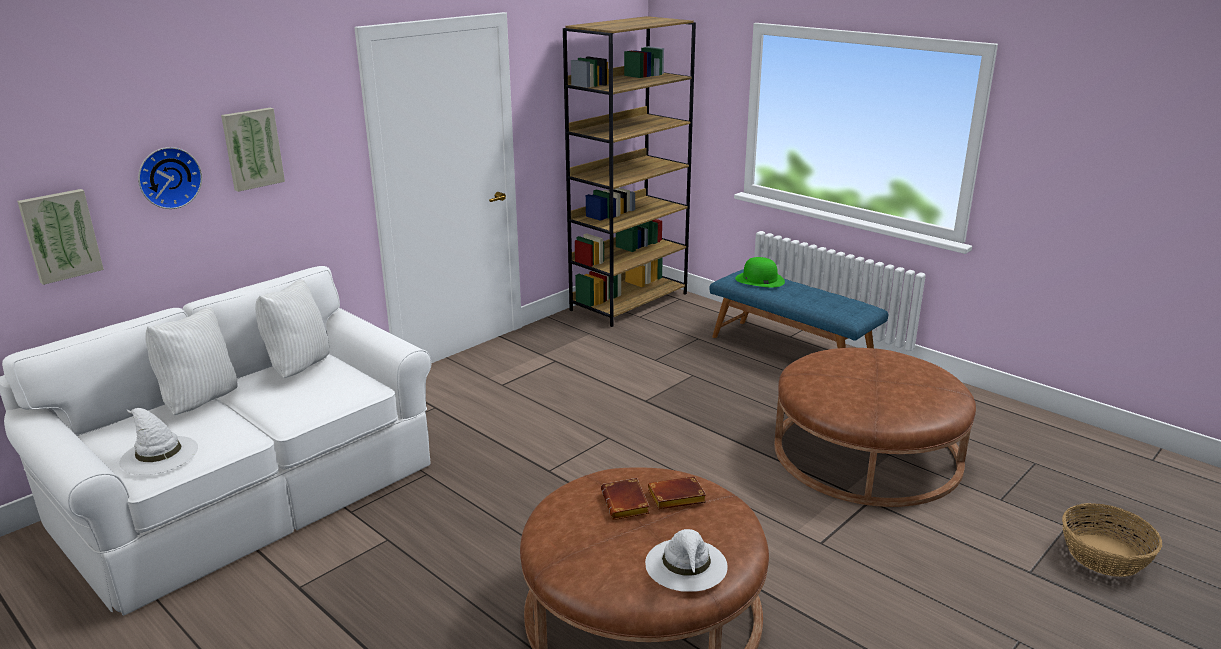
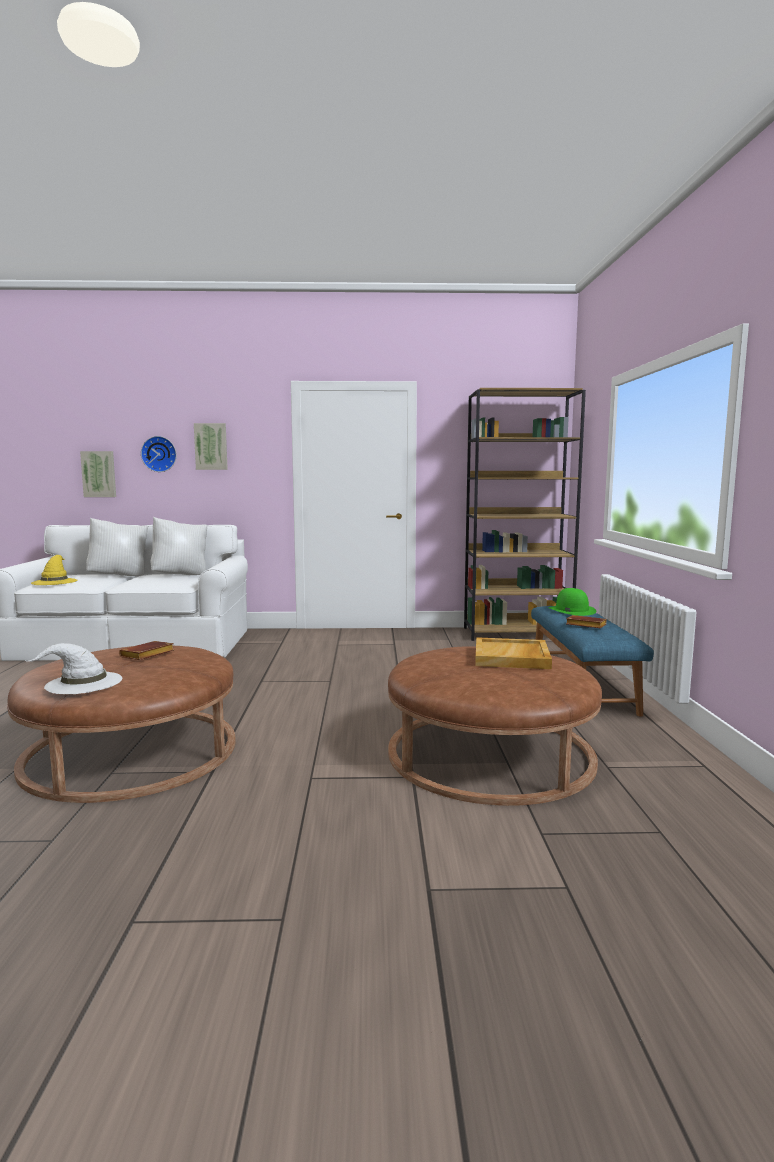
camera: 45 degrees right, 15 degrees down
white hat [119,408,198,475] -> yellow hat [31,555,77,585]
brown book [648,477,706,509] -> brown book moved to [566,615,607,628]
basket [1062,503,1162,577] -> none
none -> beige tray [475,637,552,669]

